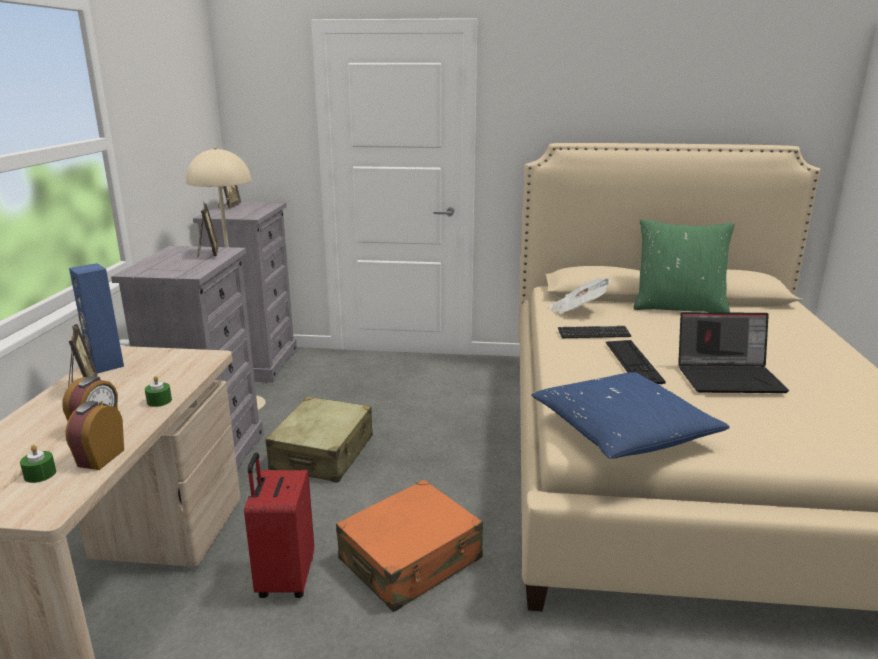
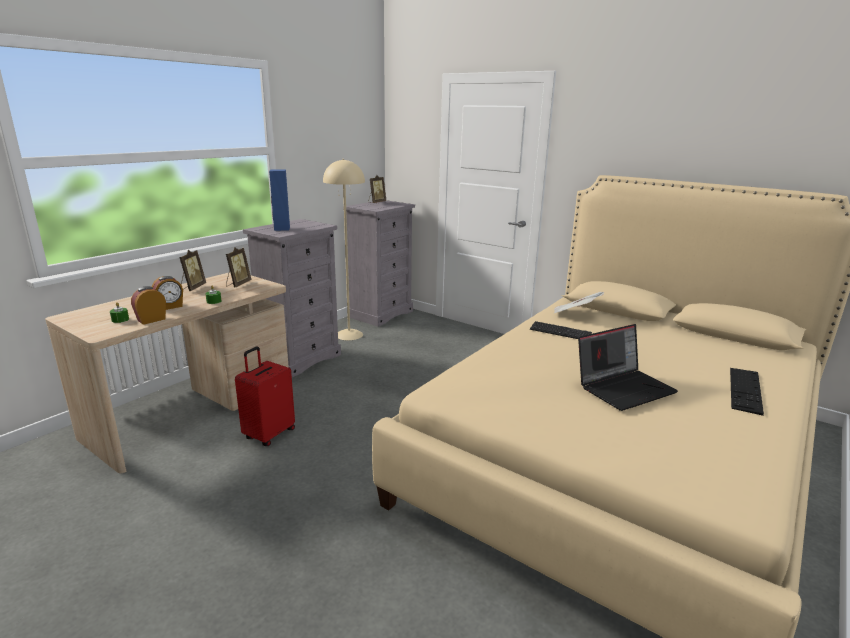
camera: 30 degrees right, 0 degrees up
blue speaker [69,263,124,374] -> blue speaker moved to [269,169,290,231]
picture frame [198,201,219,258] -> picture frame moved to [226,247,251,287]
beige suitcase [266,397,373,483] -> none
orange suitcase [336,480,483,612] -> none
blue pillow [531,372,730,459] -> none
keyboard [605,340,666,384] -> keyboard moved to [730,368,764,416]
green pillow [633,219,735,313] -> none
laptop [678,312,789,393] -> laptop turned 60 degrees counterclockwise [578,324,678,411]

